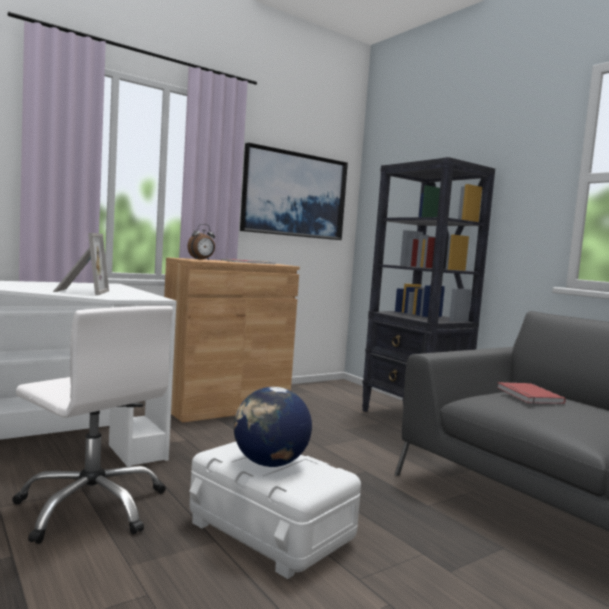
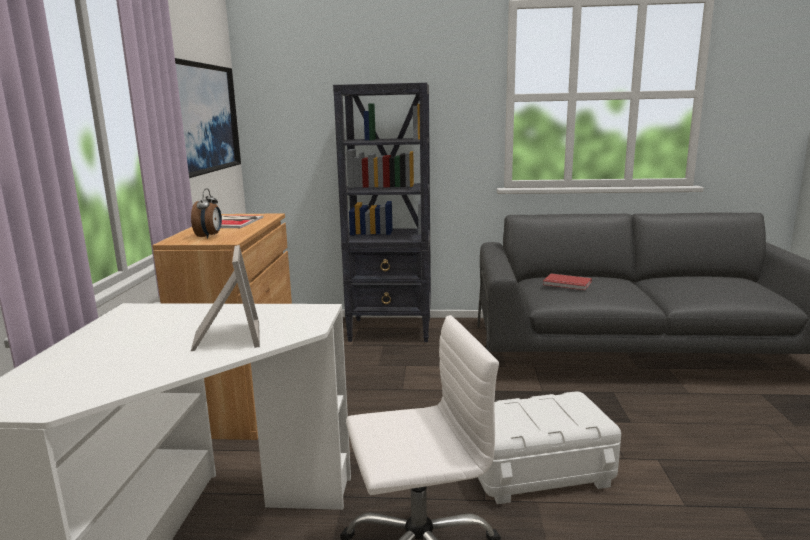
camera: 50 degrees left, 10 degrees up
picture frame [53,233,109,295] -> picture frame turned 45 degrees clockwise [191,245,260,351]
globe [234,387,312,467] -> none

